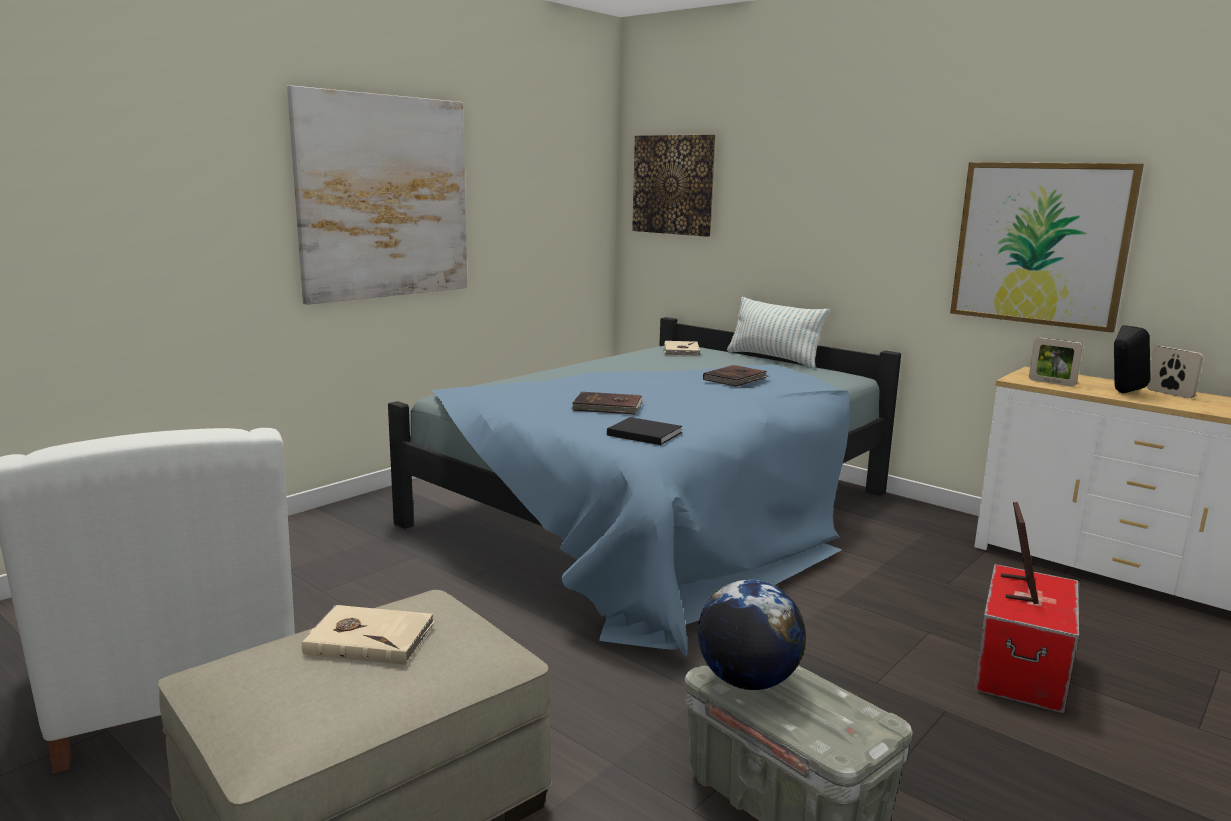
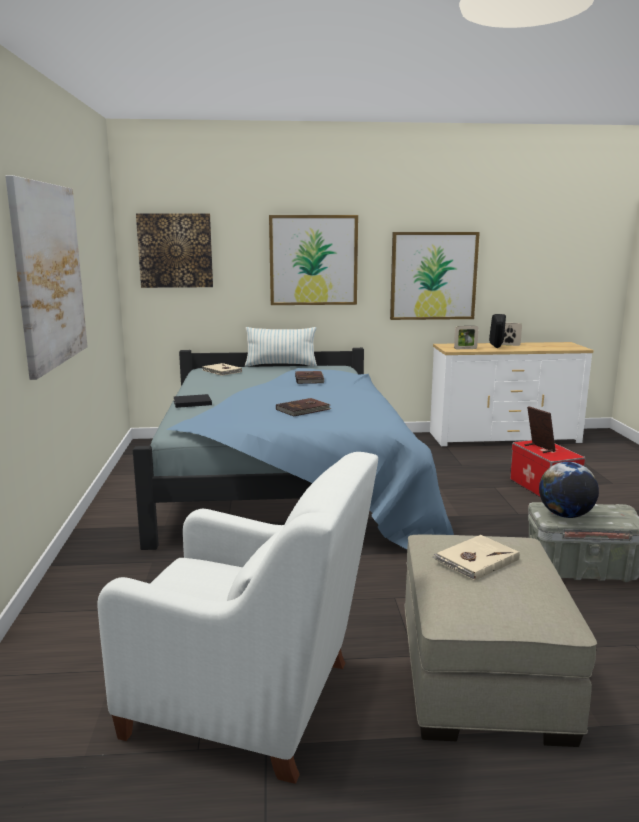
camera: 45 degrees left, 0 degrees up
black book [607,417,682,445] -> black book moved to [174,394,212,408]
none -> picture [269,215,358,305]

